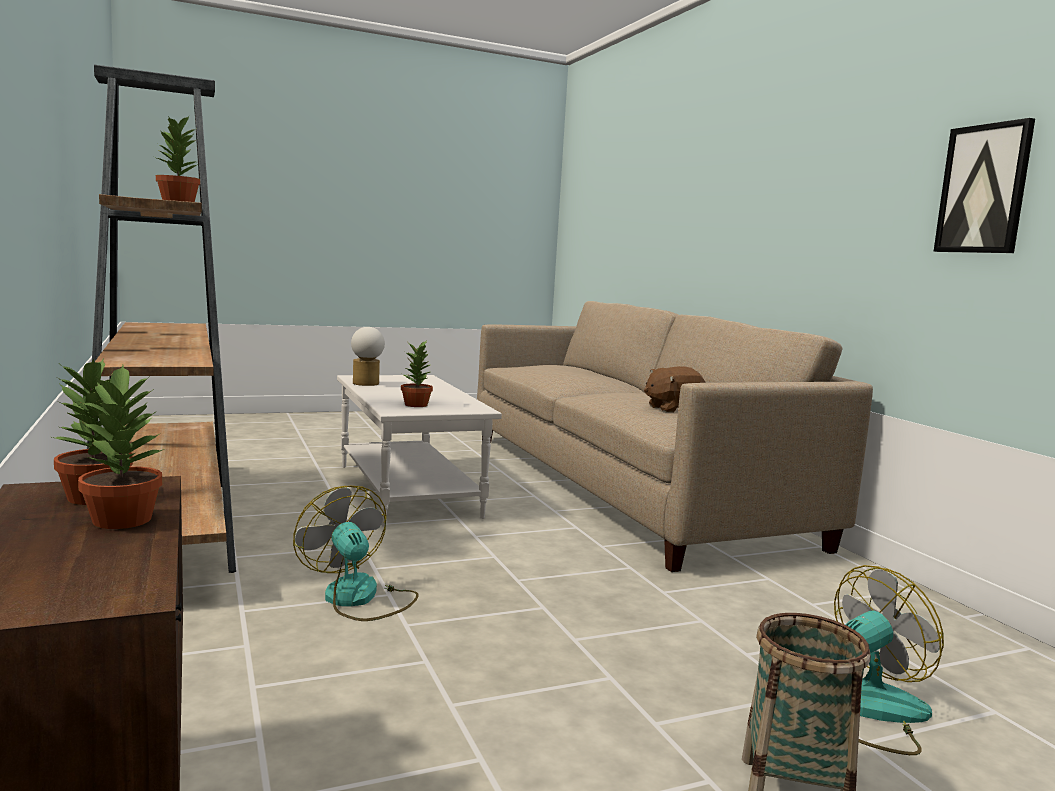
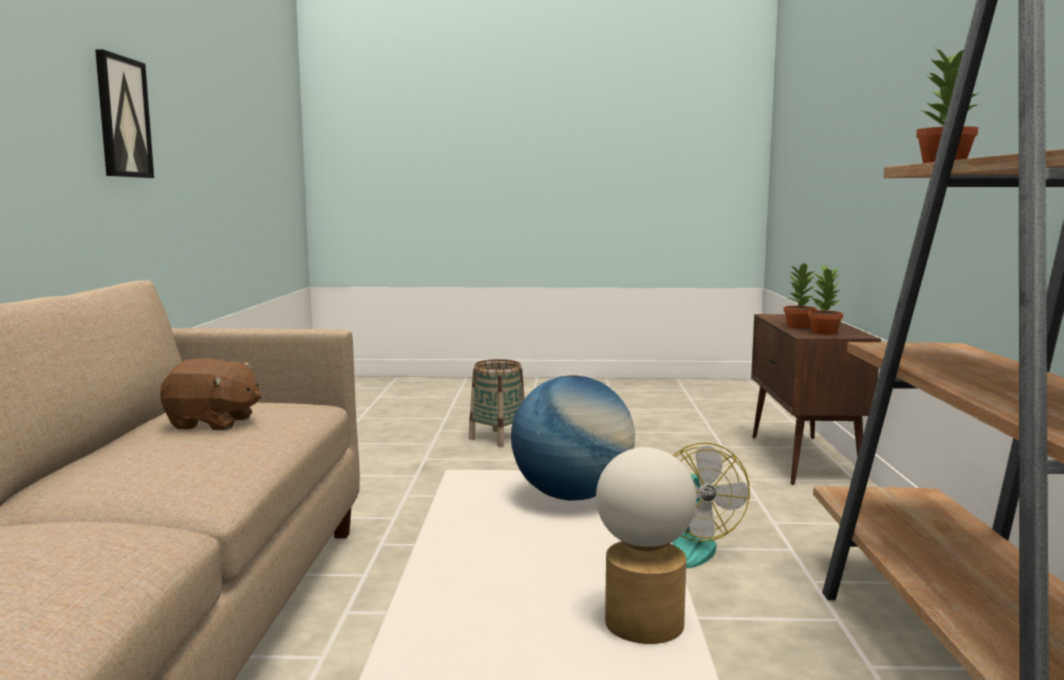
camera: 155 degrees left, 0 degrees up
potted plant [401,340,433,407] -> globe [511,375,635,501]
fan [834,565,944,755] -> none

